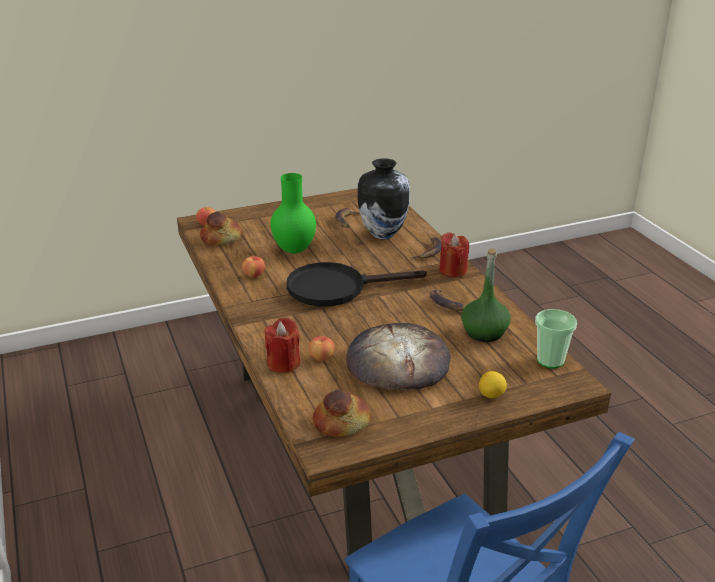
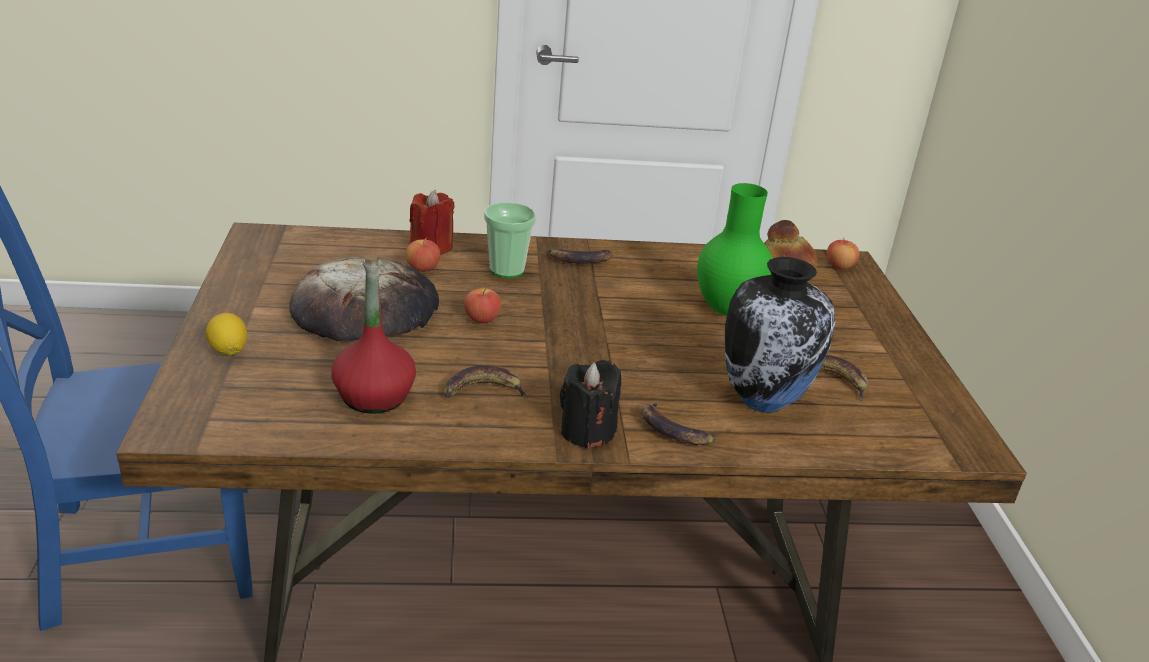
camera: 105 degrees right, 0 degrees up
apple [242,255,265,277] -> apple moved to [464,288,501,323]
black frying pan [287,262,427,306] -> none
bread [312,389,371,437] -> none
red candle [439,232,469,277] -> black candle [560,360,621,449]
green bottle [461,248,511,342] -> red bottle [331,254,416,414]
cup [535,309,577,368] -> cup moved to [484,202,537,278]
none -> banana [548,248,612,264]

